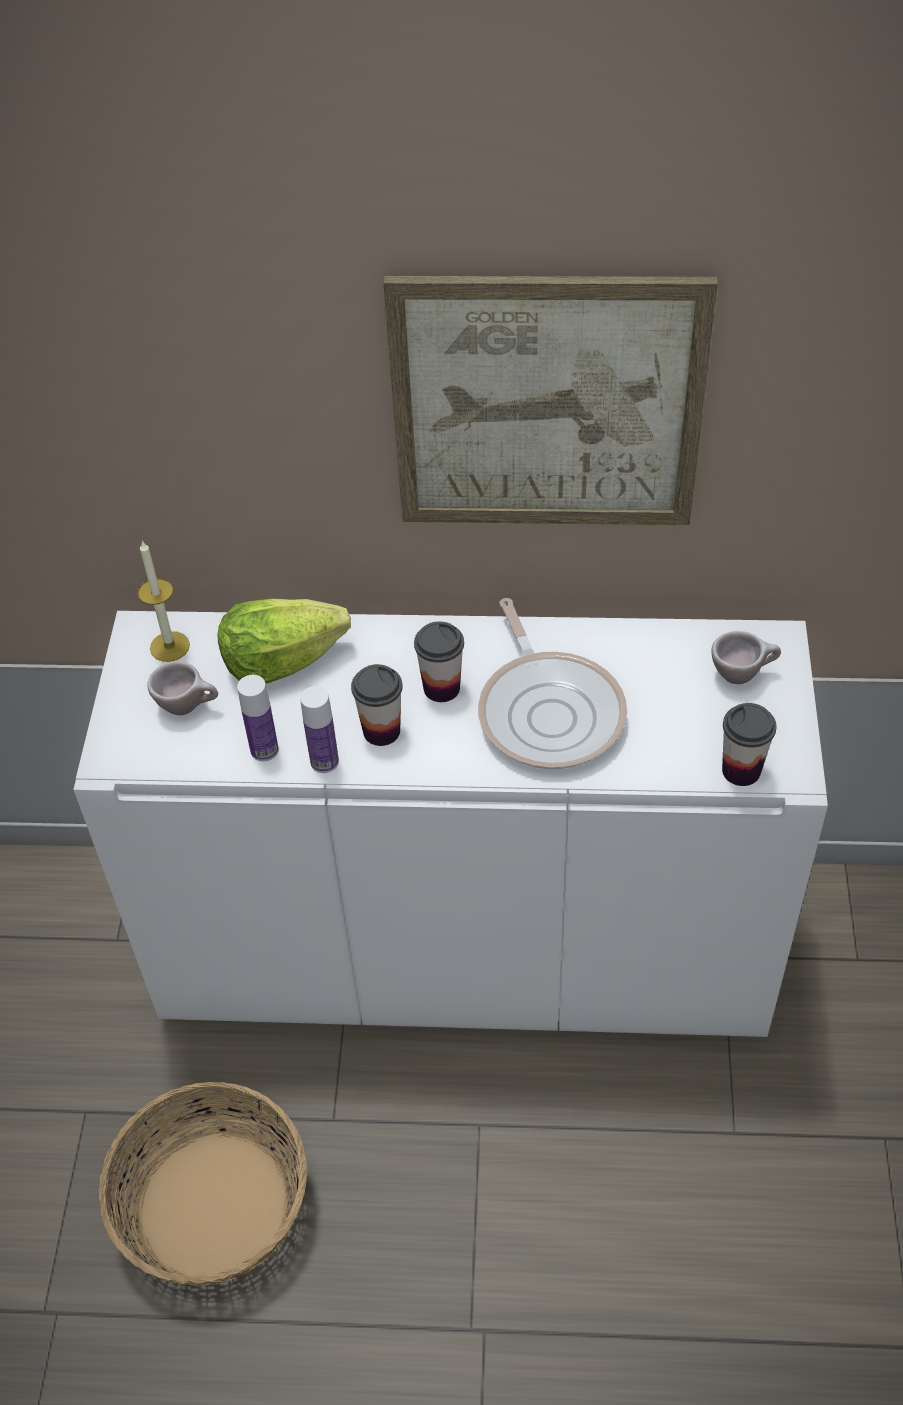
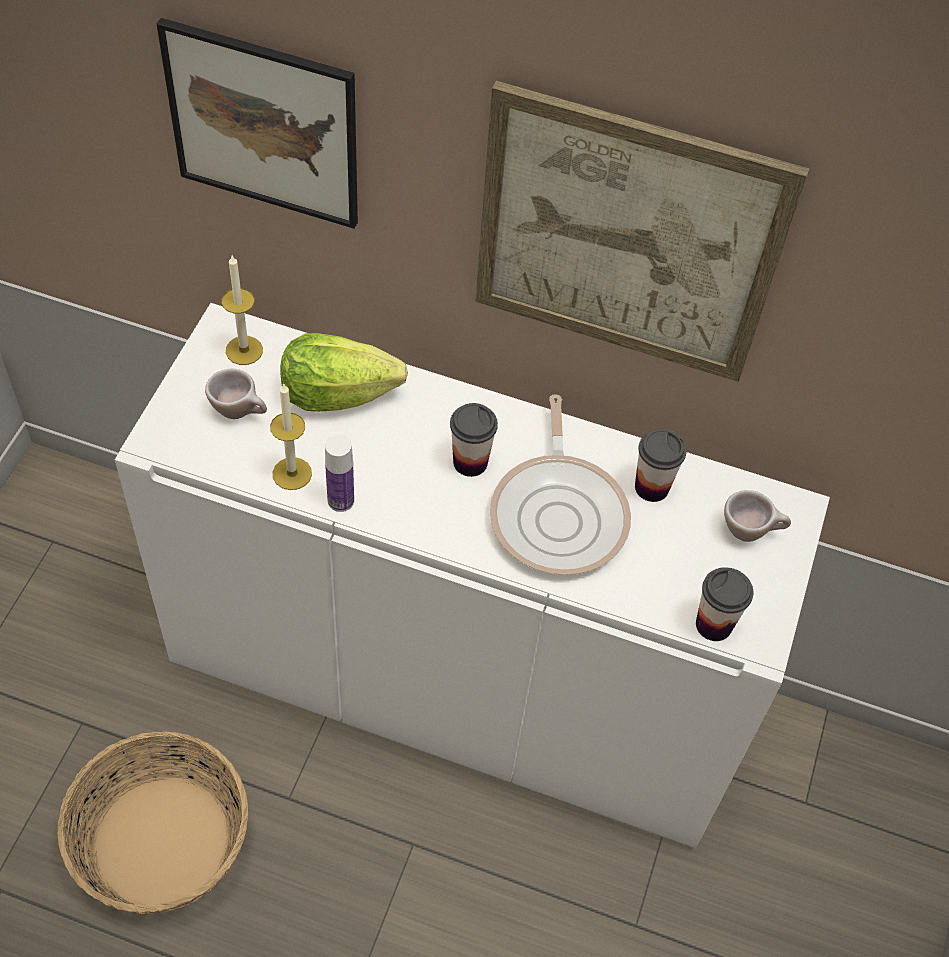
camera: 10 degrees right, 5 degrees up
bottle [237,675,279,761] -> candle [270,383,312,490]
cup [351,664,403,746] -> cup moved to [635,429,687,502]
none -> picture [157,18,358,229]

